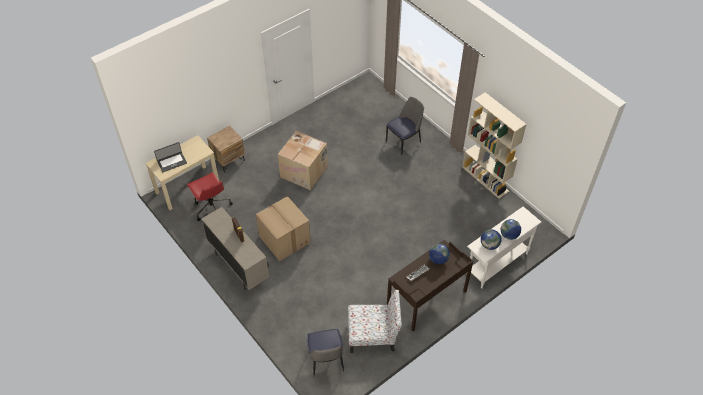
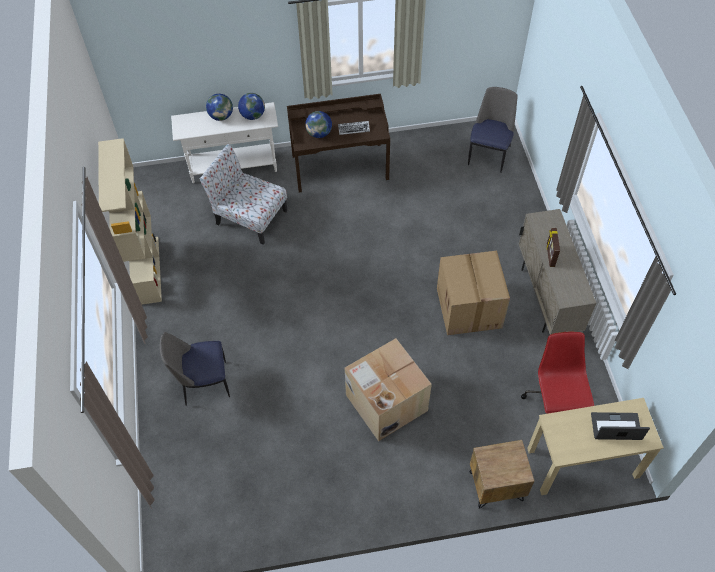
camera: 150 degrees left, 5 degrees up
chair [348,290,402,353] -> chair moved to [200,144,287,245]

